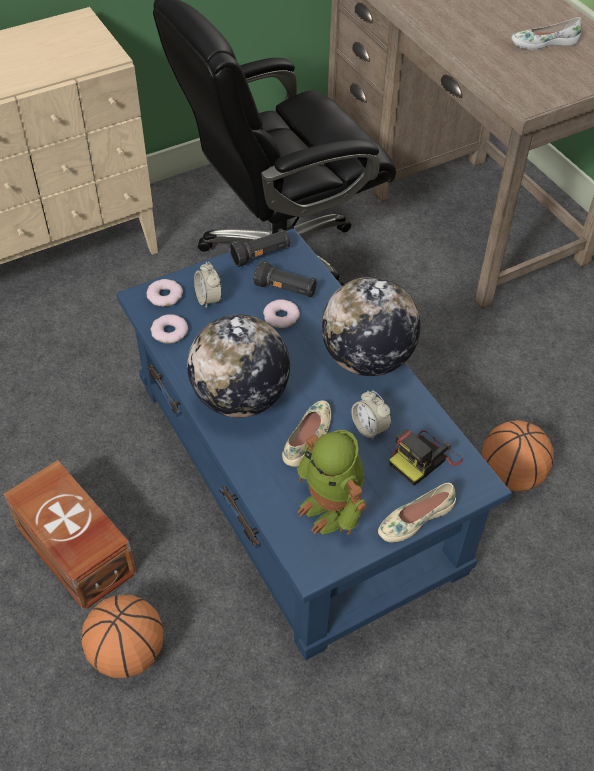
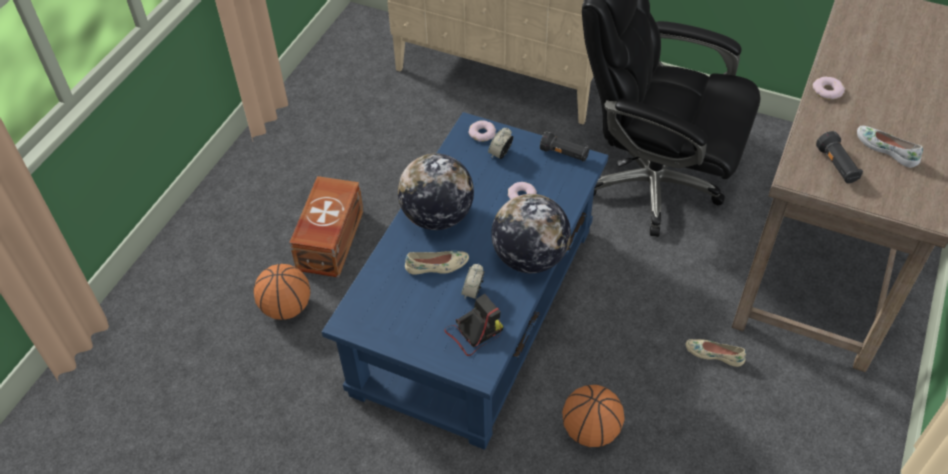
camera: 55 degrees right, 0 degrees up
donut [151,314,188,343] -> donut moved to [813,77,845,100]
black flashlight [254,261,317,298] -> black flashlight moved to [816,131,863,183]
toy robot [297,430,367,535] -> none
beige shoe [378,483,456,542] -> beige shoe moved to [686,339,746,367]
camera [390,429,463,486] -> camera turned 135 degrees clockwise [444,294,504,356]

